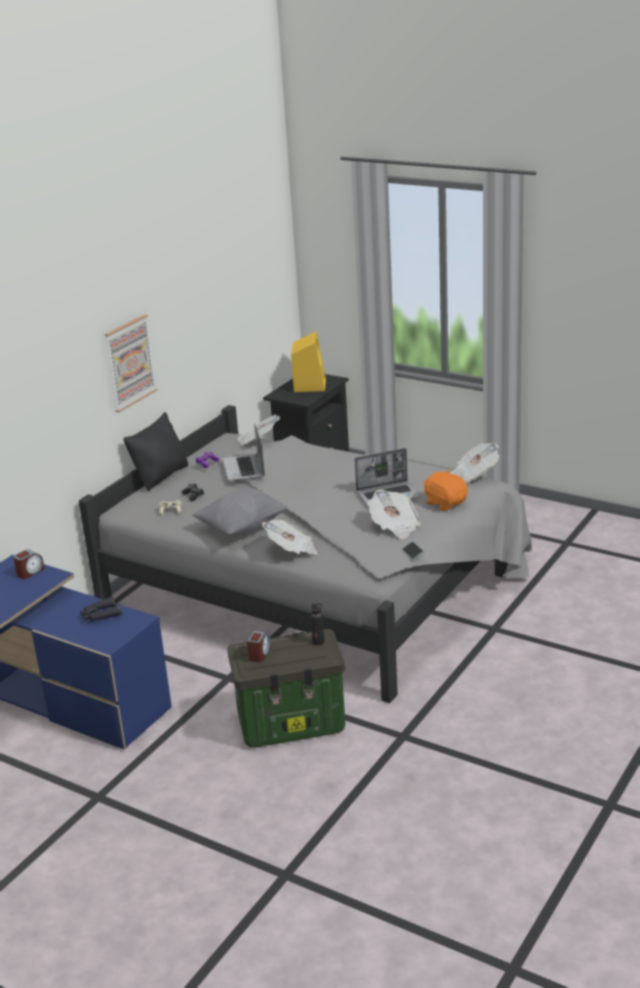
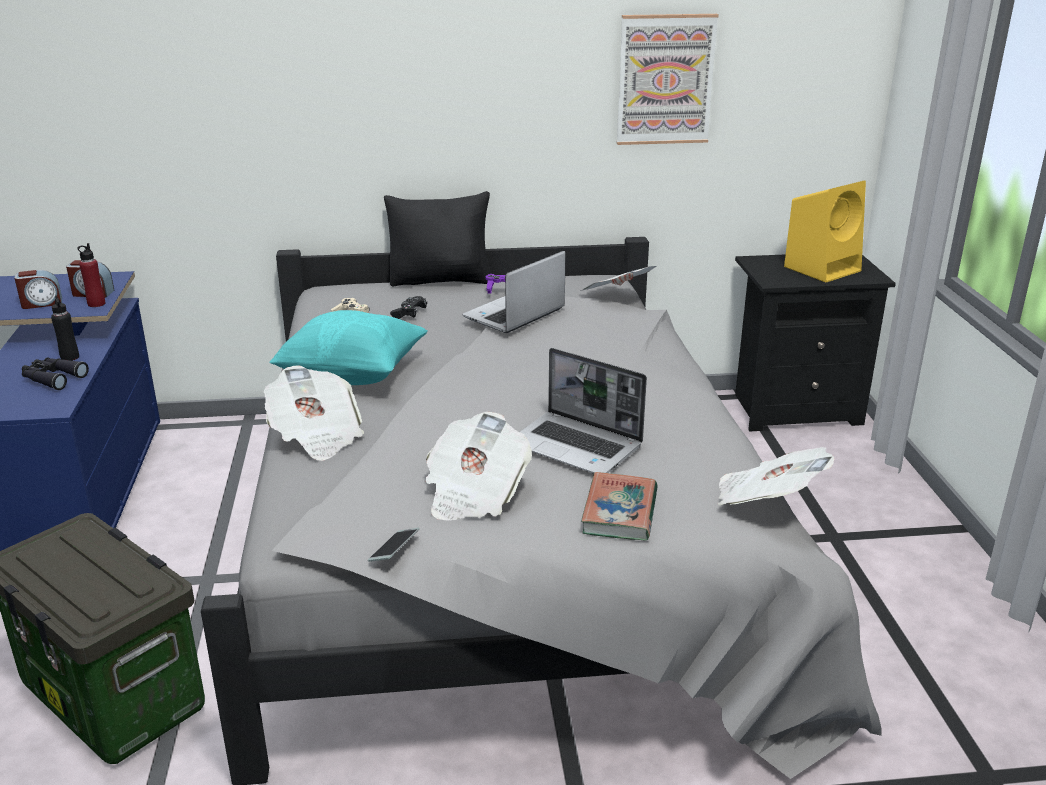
camera: 50 degrees right, 0 degrees up
picture [104,314,158,412] -> picture moved to [617,14,719,145]
grey pillow [192,487,288,537] -> turquoise pillow [270,310,428,385]
alarm clock [247,631,271,662] -> alarm clock moved to [14,270,62,309]
black bottle [311,603,325,645] -> black bottle moved to [51,296,79,361]
orange plush toy [423,470,468,511] -> book [581,472,658,540]
none -> red bottle [77,243,105,307]

